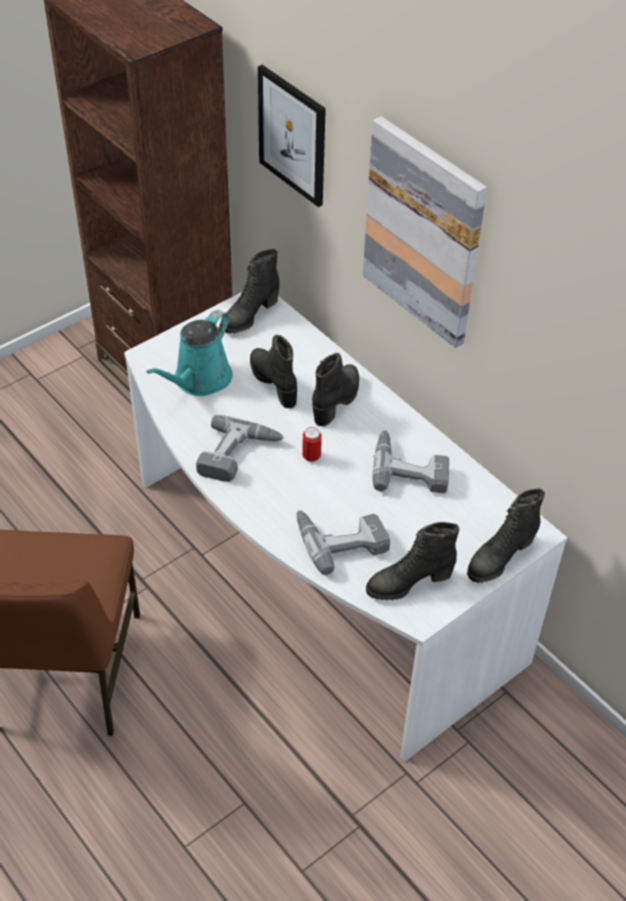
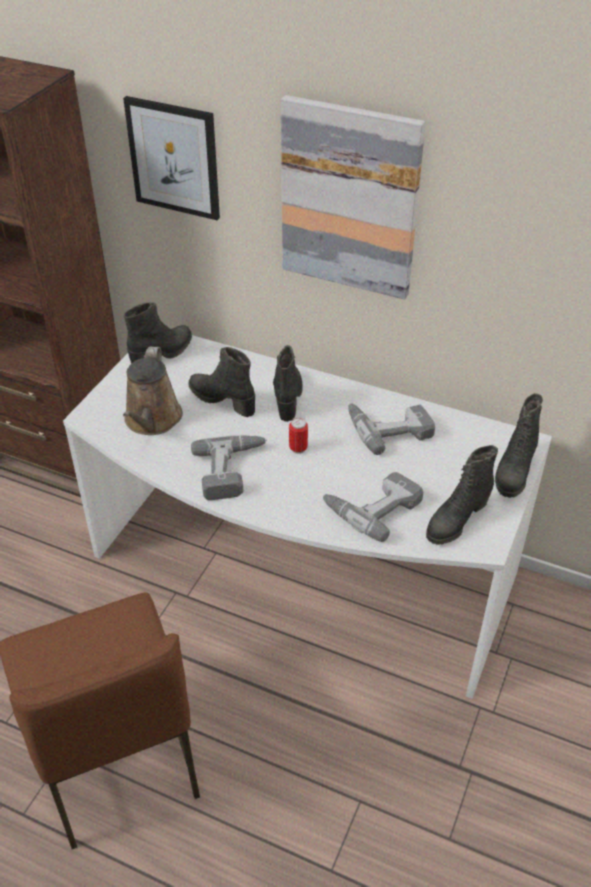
camera: 25 degrees left, 5 degrees down
turquoise watering can [146,310,233,396] -> brown watering can [123,347,183,435]
black boot [225,249,280,334] -> black boot turned 150 degrees counterclockwise [124,302,192,364]

